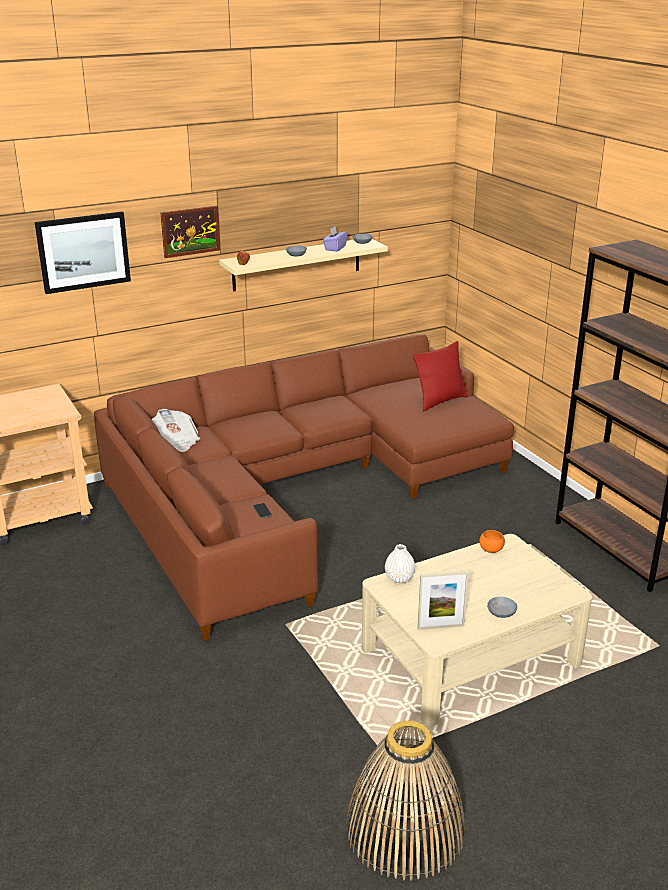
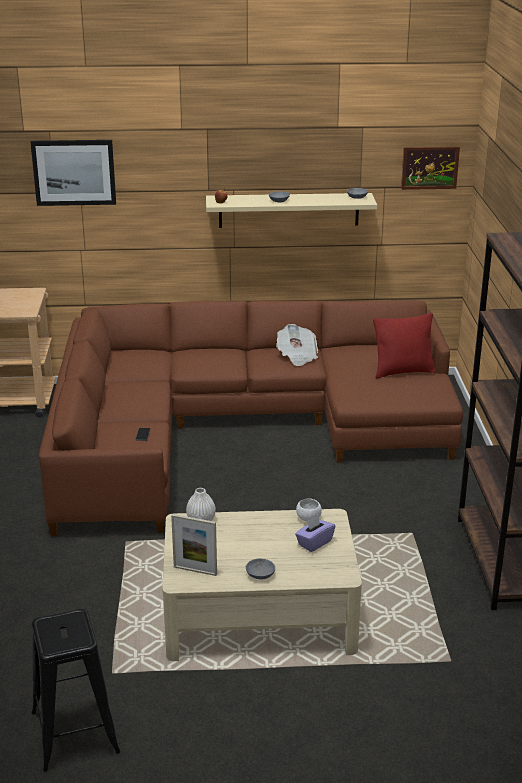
camera: 25 degrees right, 0 degrees up
newspaper [151,409,200,452] -> newspaper moved to [276,324,318,366]
picture [161,206,221,258] -> picture moved to [401,147,460,190]
purple tissue box [323,227,348,252] -> purple tissue box moved to [295,515,335,552]
basket [346,720,465,881] -> black stool [32,609,120,772]
orange bowl [479,530,505,553] -> white bowl [296,499,322,522]

